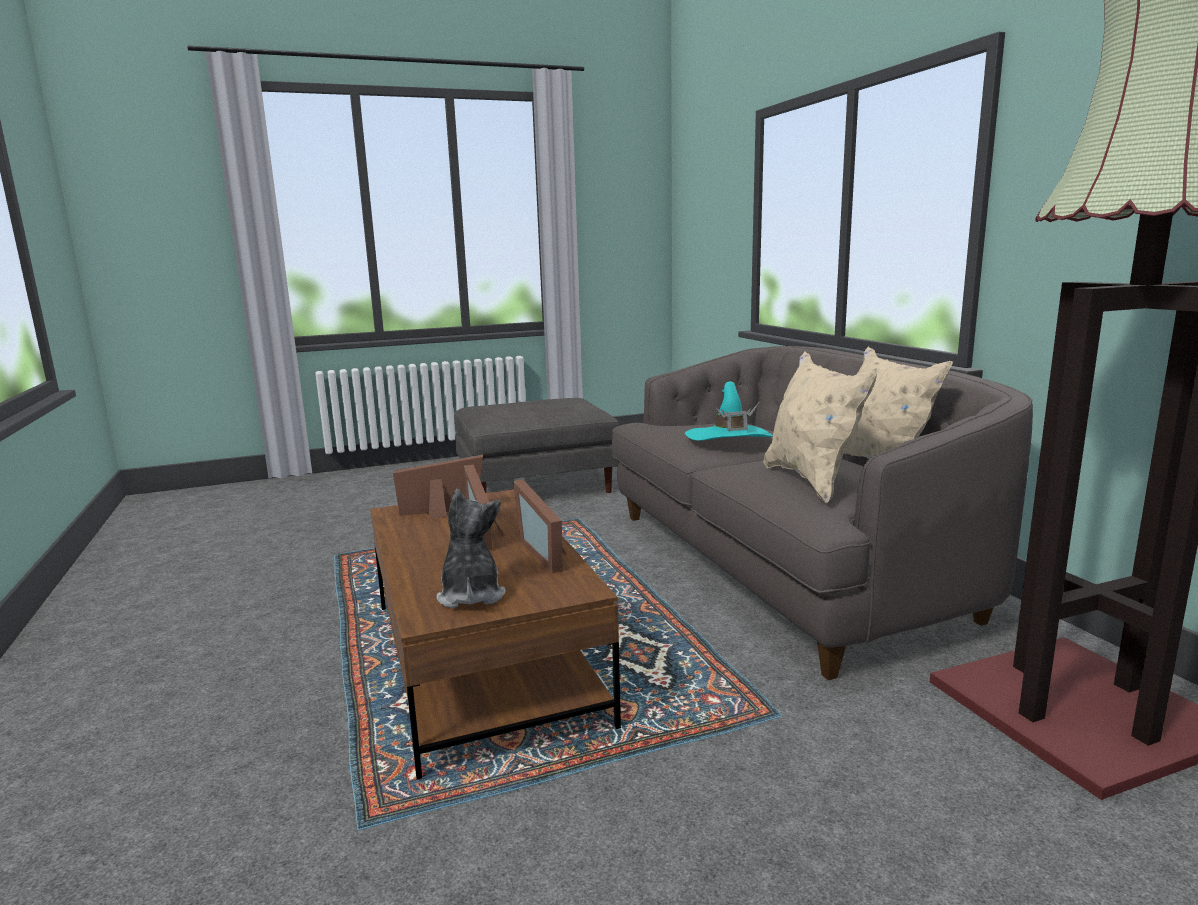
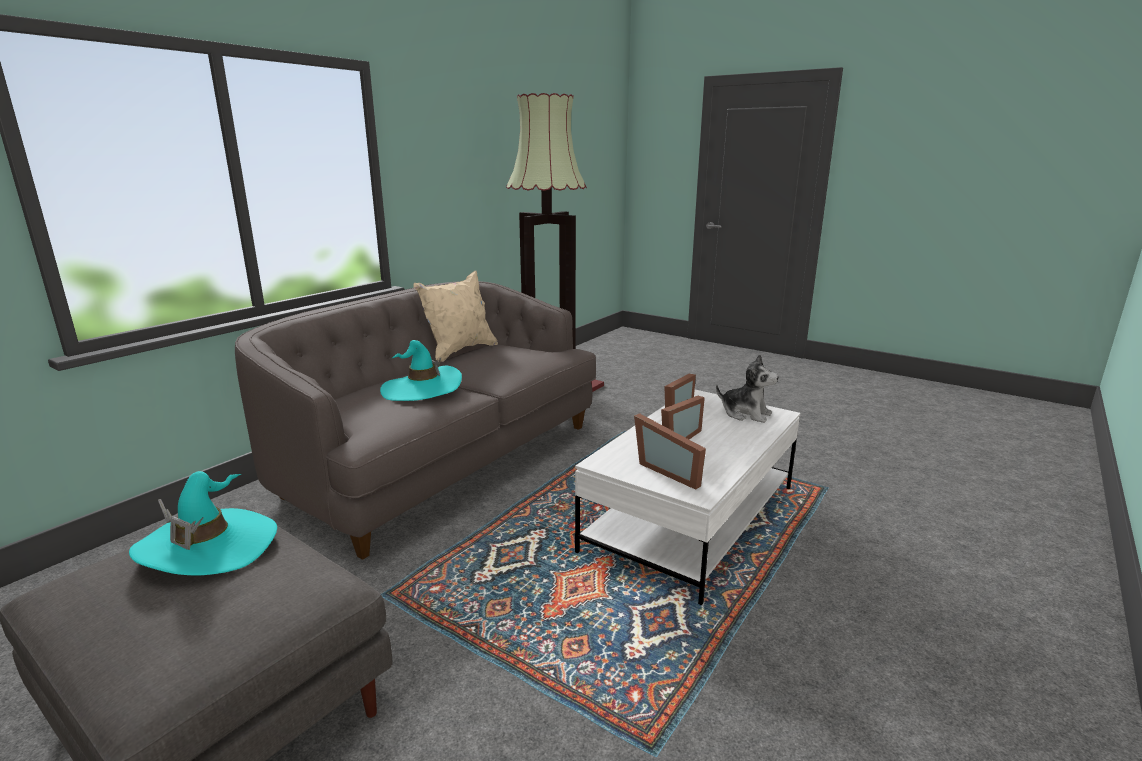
camera: 125 degrees left, 5 degrees up
brown coffee table [370,489,621,779] -> white coffee table [575,390,800,605]
plush toy [436,489,506,608] -> plush toy turned 105 degrees counterclockwise [716,354,779,423]
beige pillow [764,352,879,504] -> none
none -> turquoise hat [129,471,277,575]

